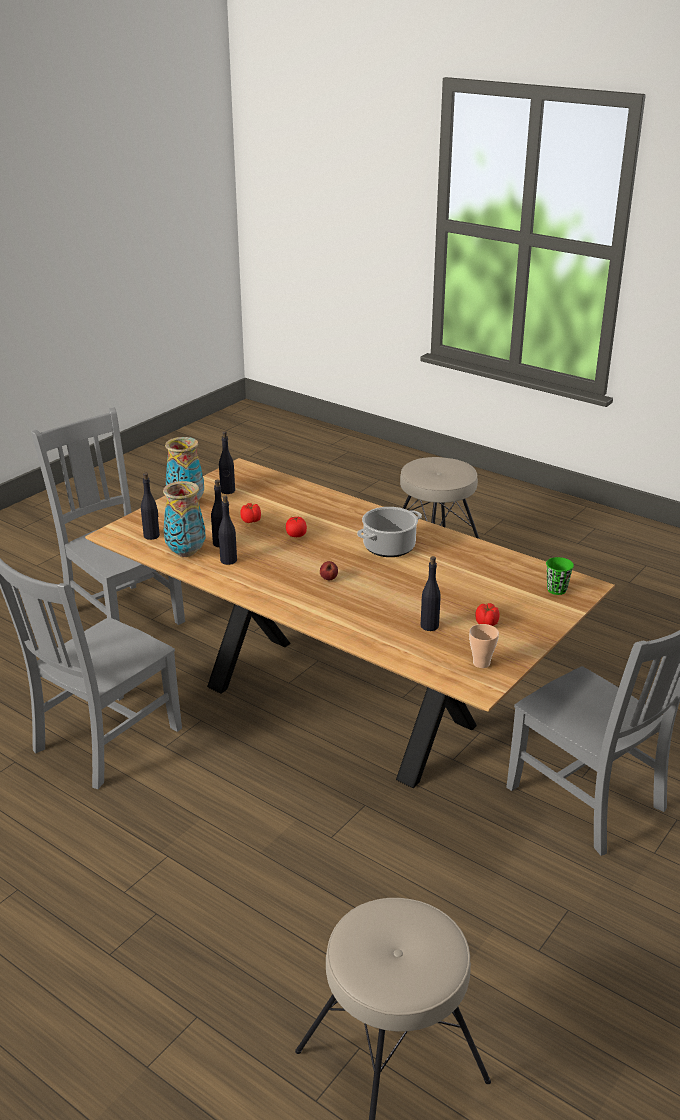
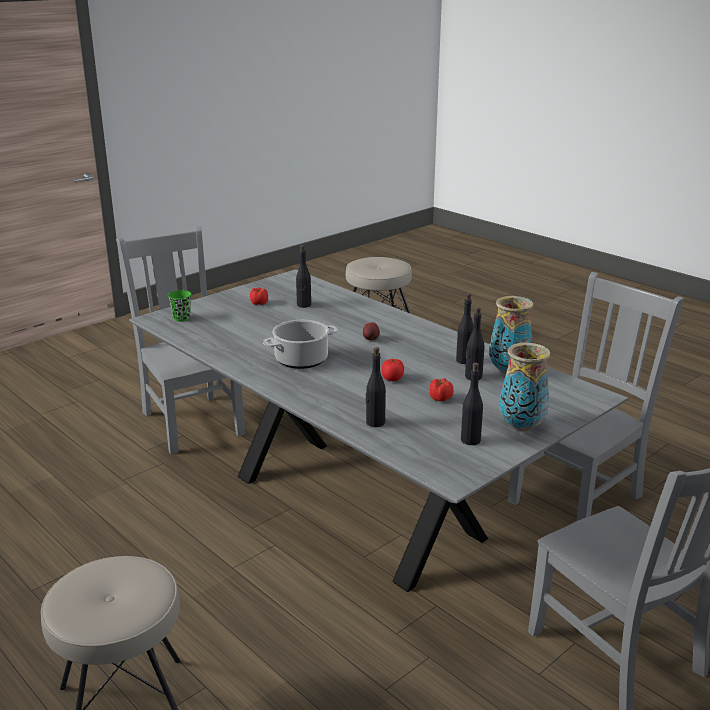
camera: 170 degrees left, 5 degrees down
brown dining table [85,458,615,788] -> grey dining table [129,269,628,592]
black bottle [141,473,160,540] -> black bottle moved to [366,347,386,427]
cup [469,624,499,668] -> none

